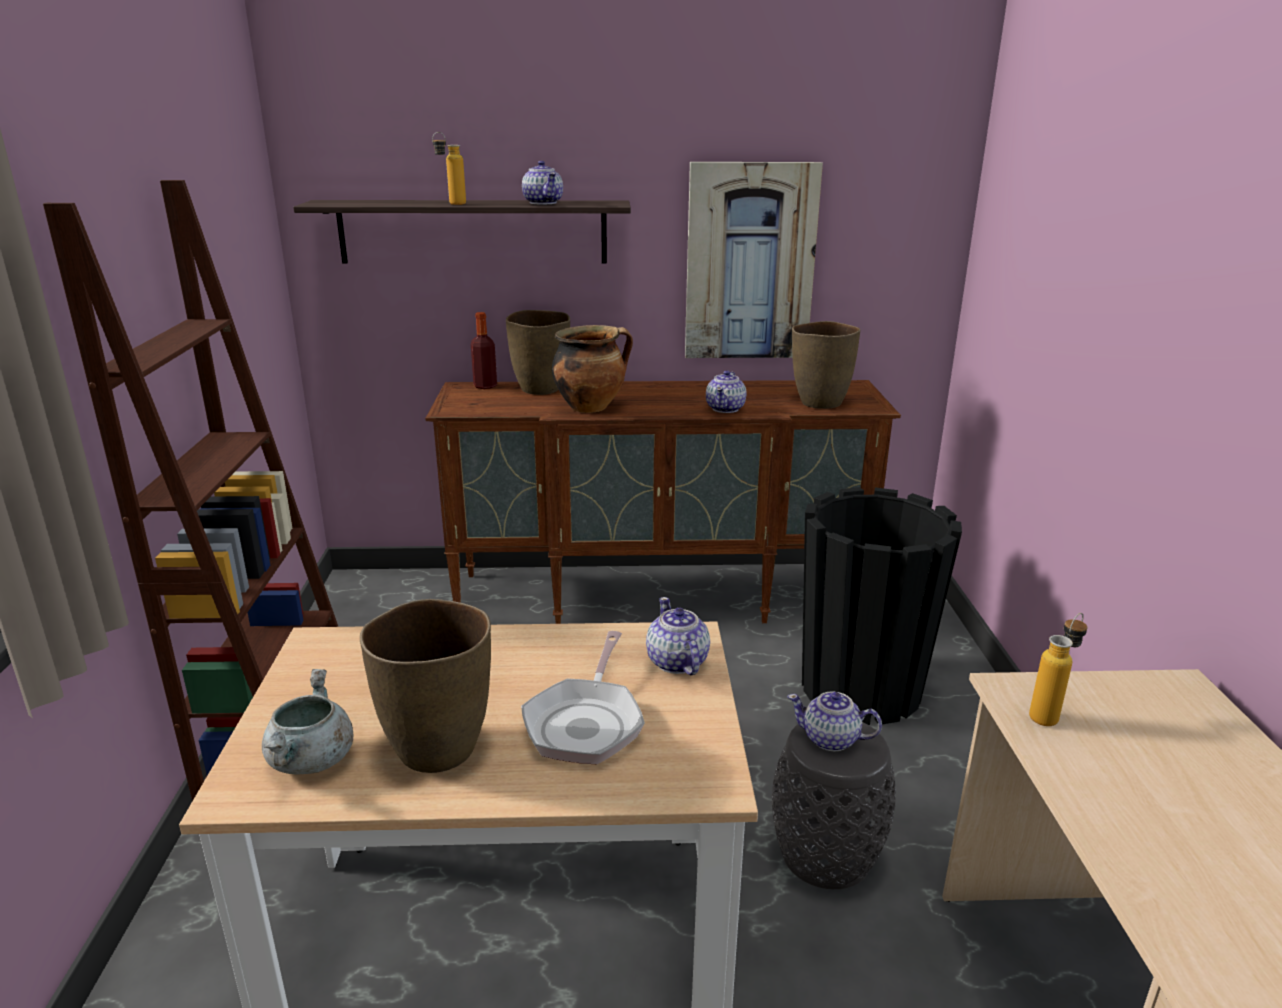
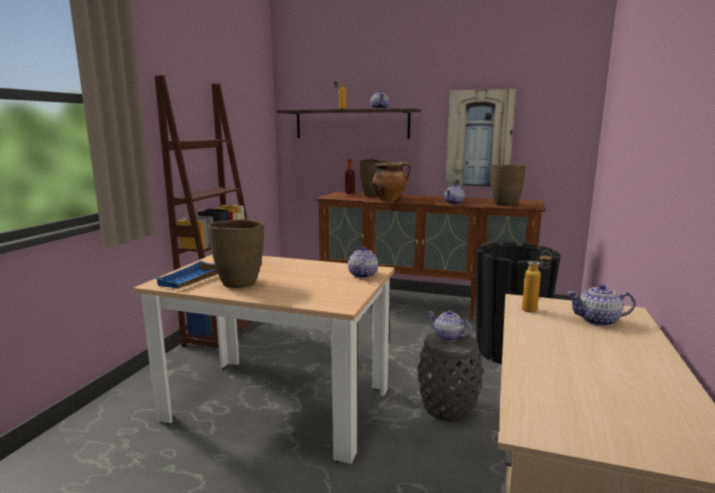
camera: 20 degrees right, 10 degrees down
grey cooking pot [262,669,353,775] -> blue tray [154,261,218,289]
frying pan [521,631,645,764] -> none
none -> teapot [567,284,635,326]

